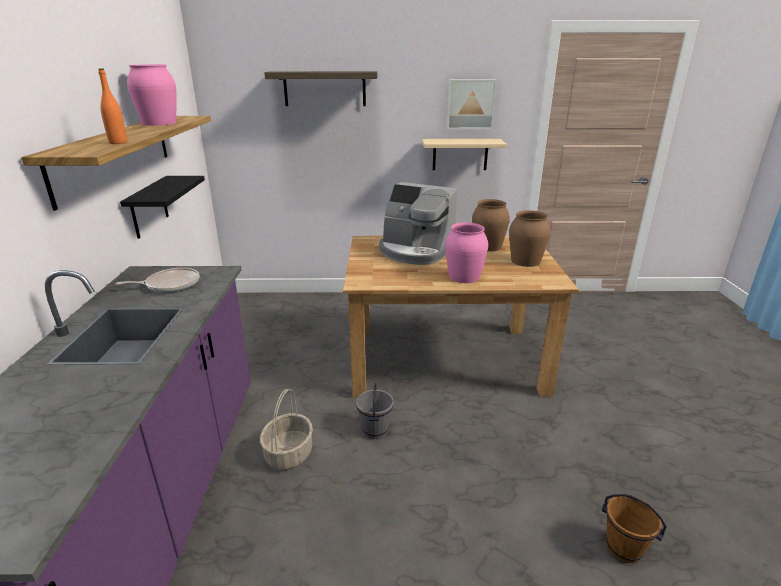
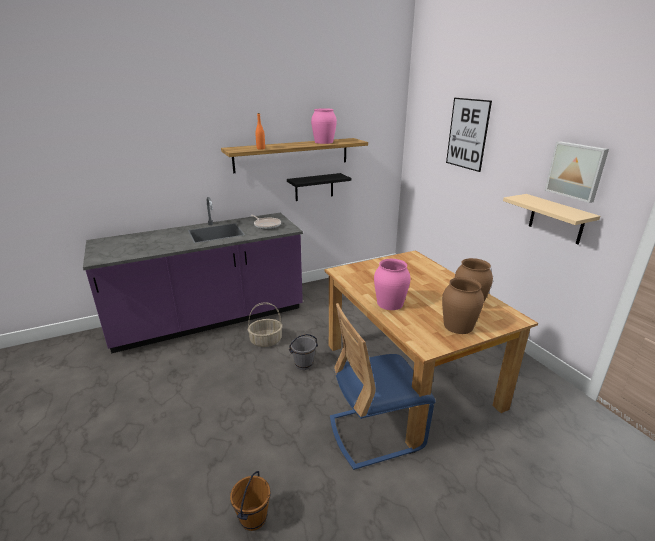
camera: 65 degrees right, 0 degrees up
shelf [264,71,378,106] -> picture [446,98,492,172]
coffee machine [379,182,457,265] -> none
none -> blue chair [330,303,436,470]

